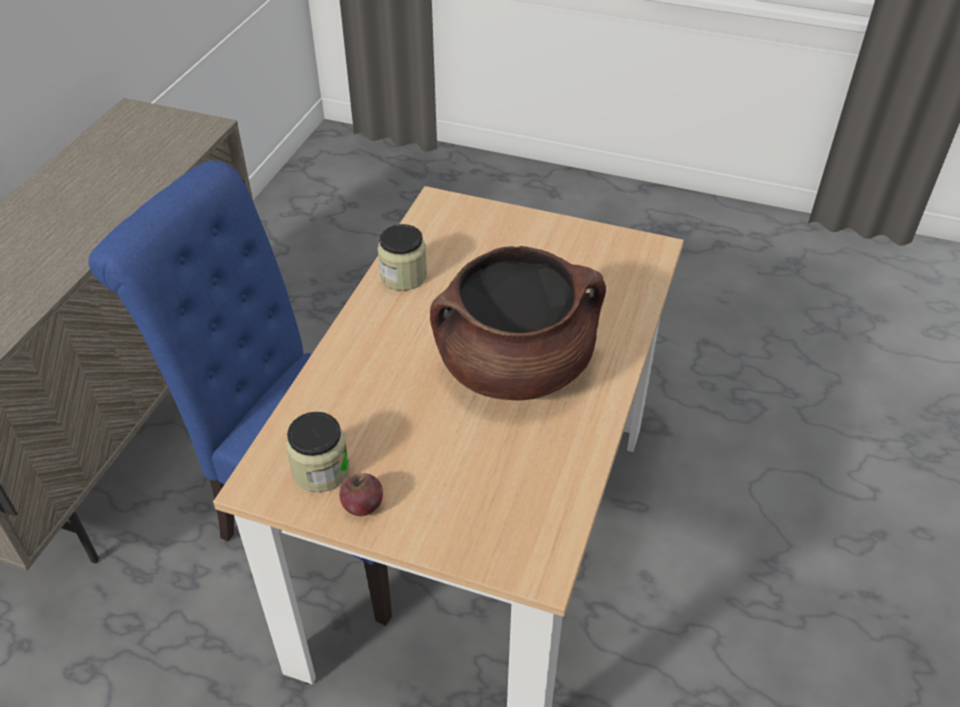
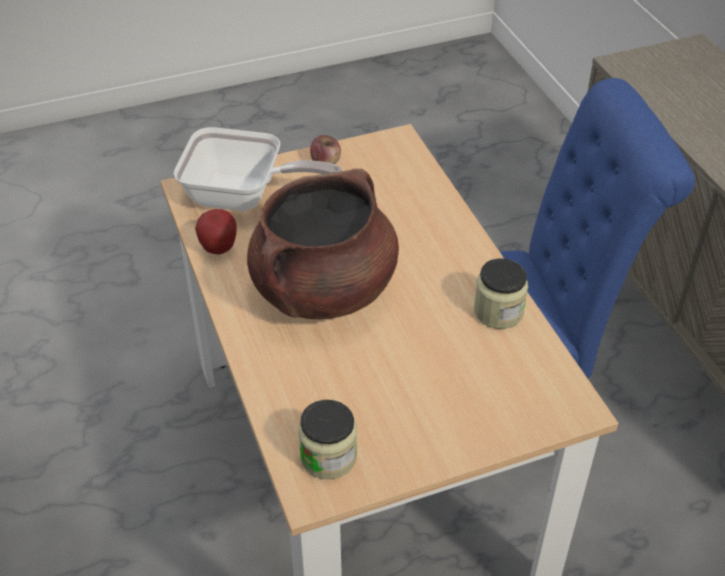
camera: 140 degrees right, 0 degrees up
jar [286,412,350,492] -> jar moved to [298,400,357,479]
none -> frying pan [174,127,342,211]
none -> apple [195,209,237,254]

